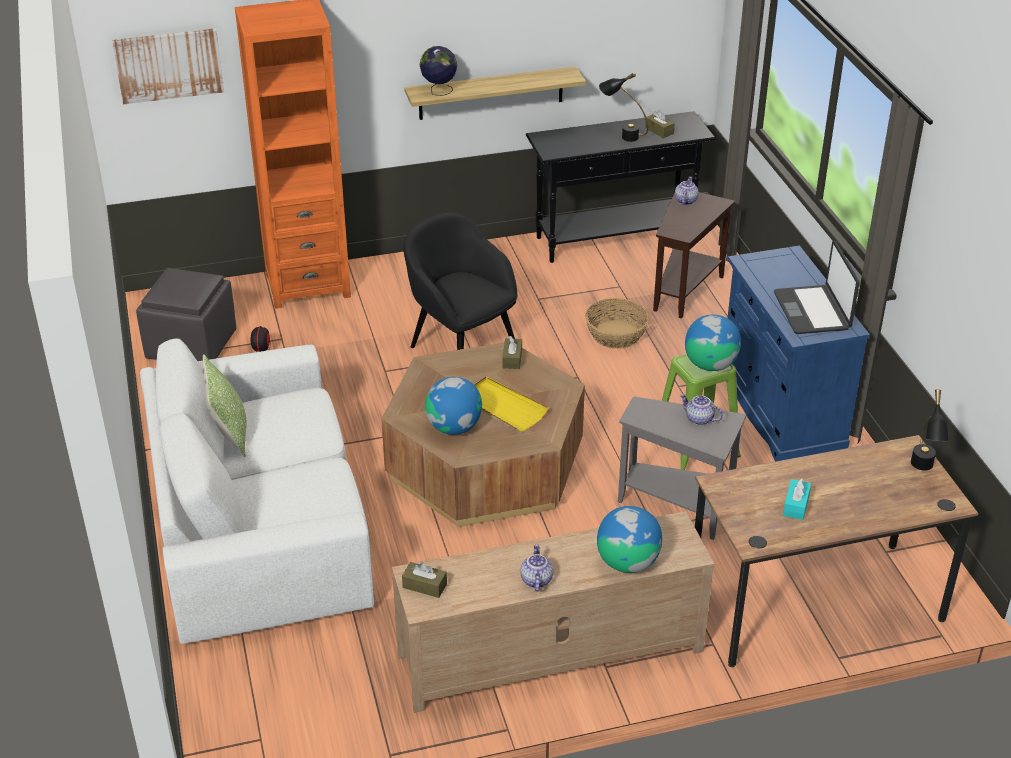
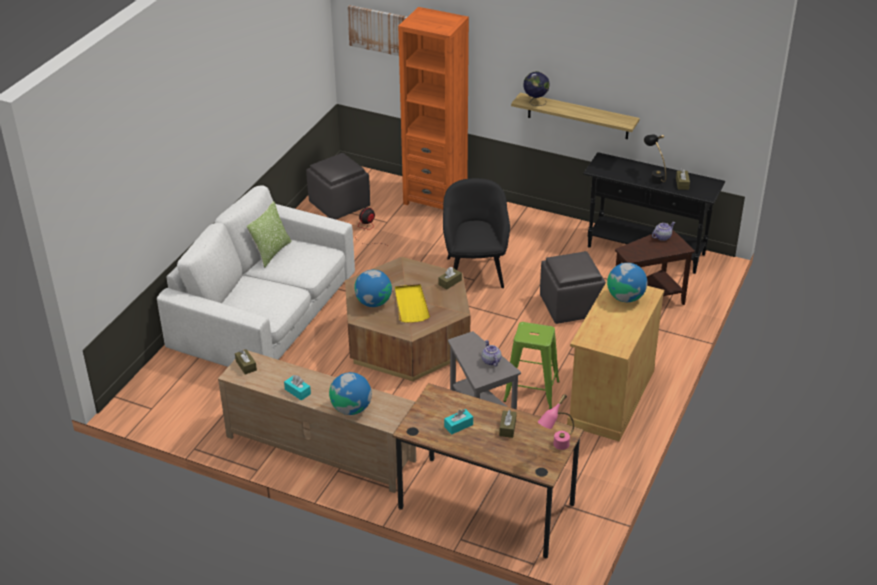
camera: 40 degrees right, 0 degrees up
teapot [520,544,553,592] -> turquoise tissue box [284,375,311,400]
basket [585,298,649,349] -> grey ottoman [540,251,606,324]
globe [685,315,741,371] -> globe moved to [607,263,647,302]
blue cabinet [728,245,870,461] -> beige cabinet [567,282,664,441]
laptop [774,240,860,334] -> none
black table lamp [911,389,949,470] -> pink table lamp [538,394,574,450]
none -> brown tissue box [499,410,517,438]

